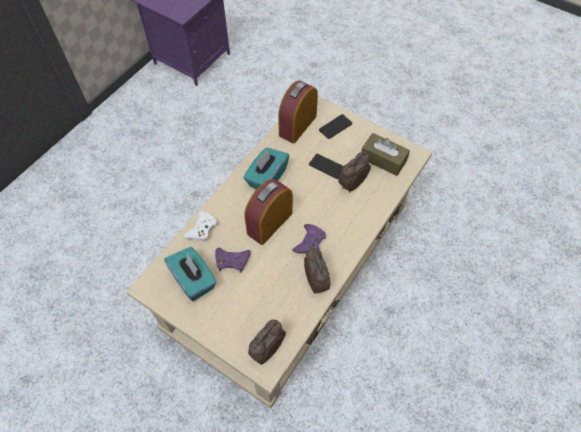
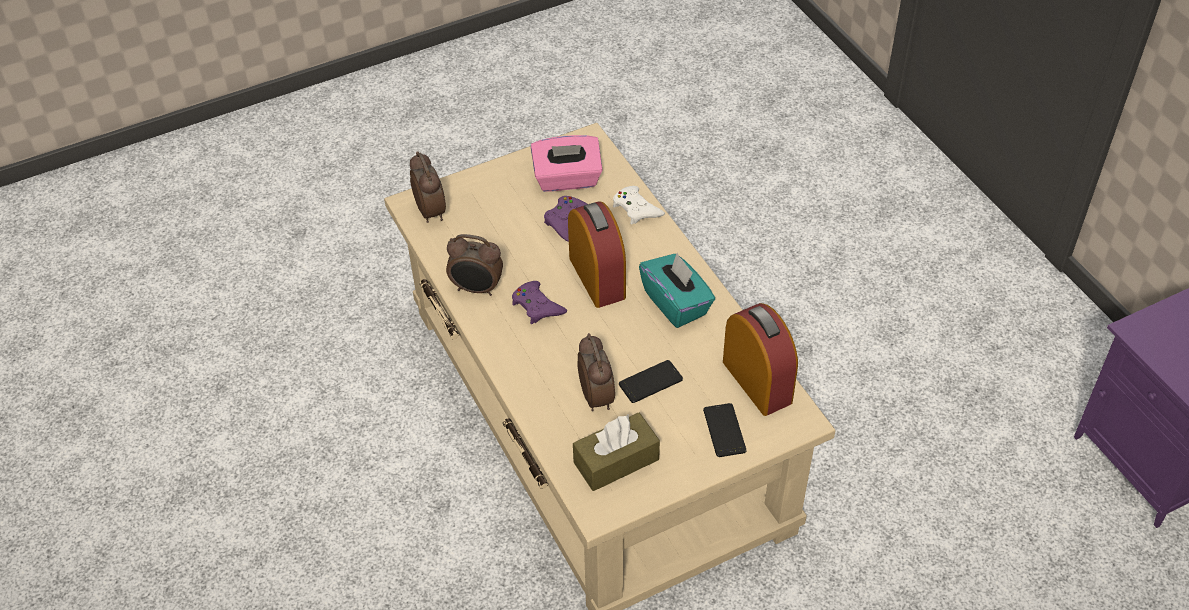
camera: 120 degrees right, 10 degrees down
turquoise tissue box [164,247,217,301] -> pink tissue box [531,135,602,192]

